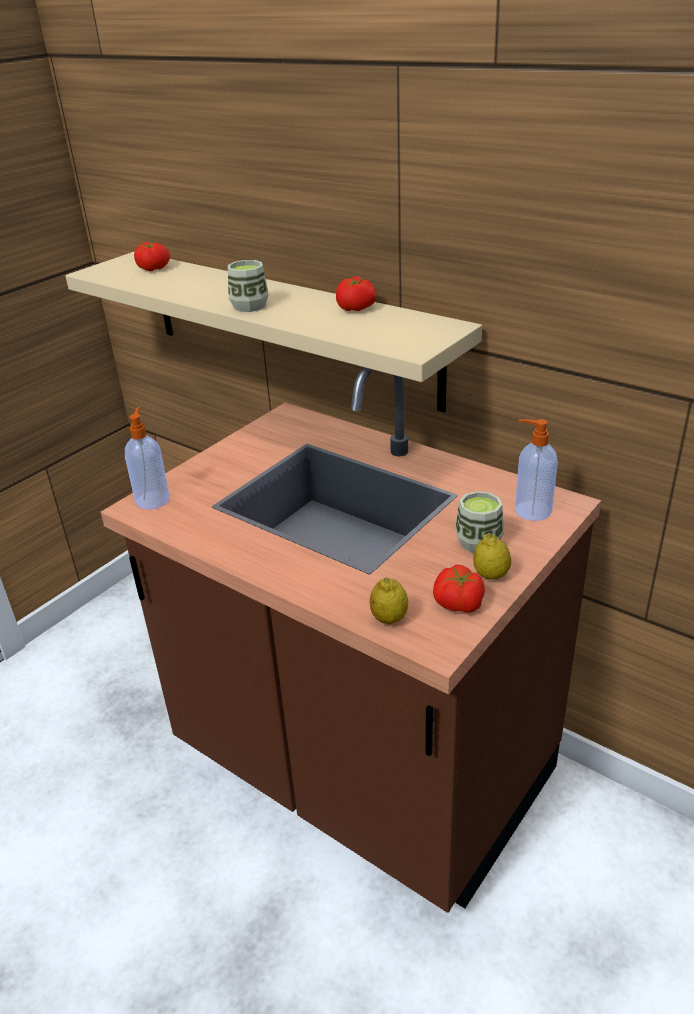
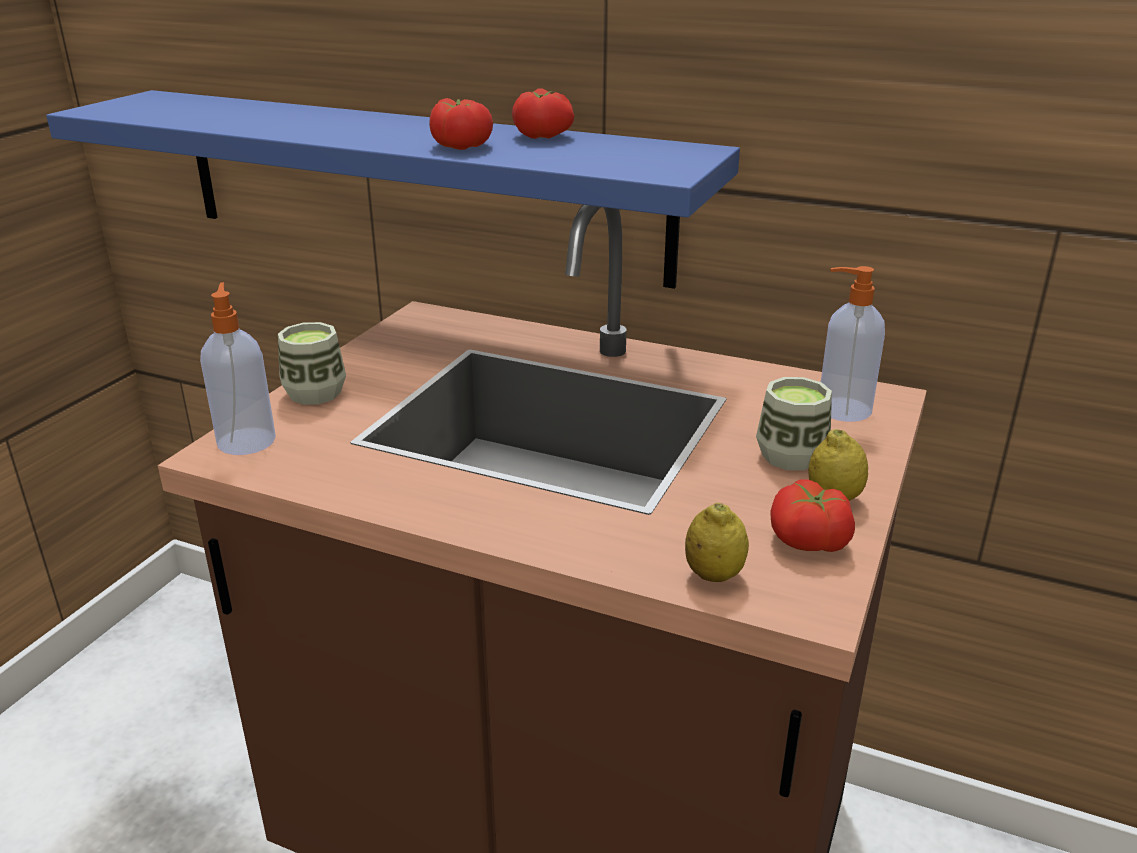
camera: 15 degrees left, 5 degrees down
beige shelf [65,252,482,412] -> blue shelf [46,90,740,289]
tomato [134,242,170,271] -> tomato moved to [429,98,493,150]
cup [228,260,269,312] -> cup moved to [278,322,346,405]

